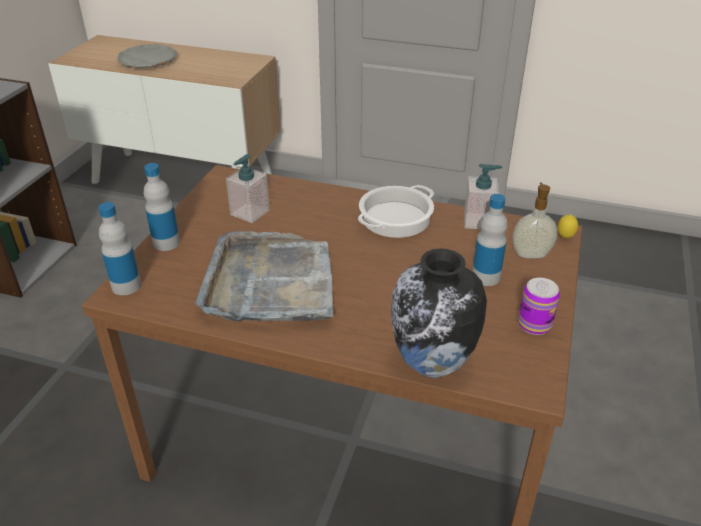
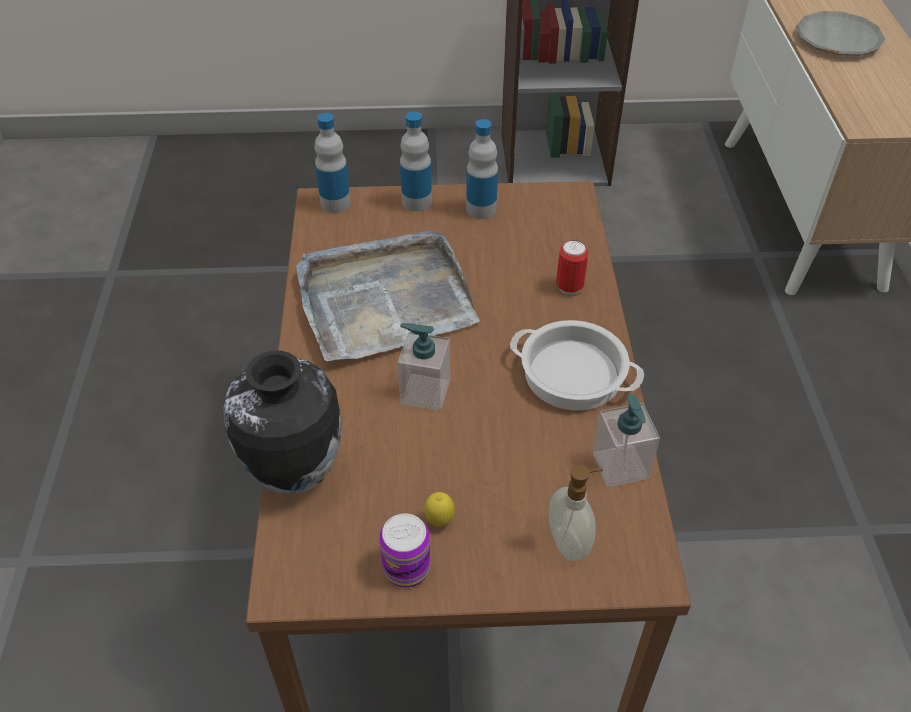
camera: 70 degrees right, 10 degrees up
soap dispenser [226,154,270,223] -> soap dispenser moved to [398,323,450,411]
bottle [473,194,508,286] -> bottle moved to [466,119,498,219]
lemon [558,215,578,239] -> lemon moved to [424,492,455,527]
none -> can [556,240,588,295]

